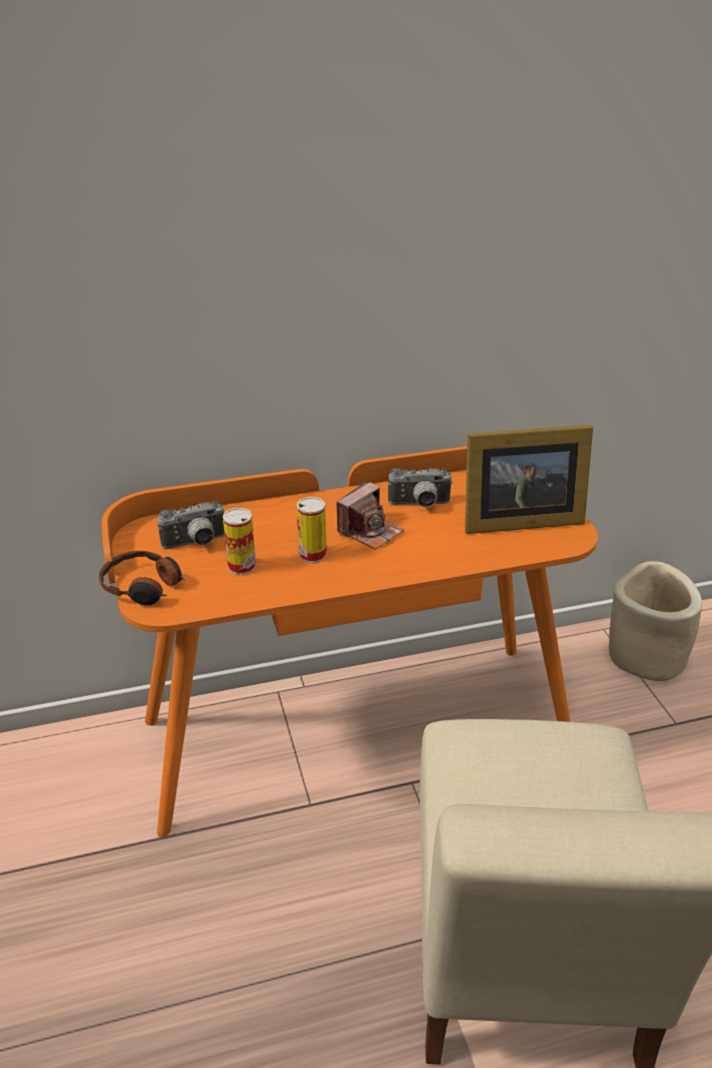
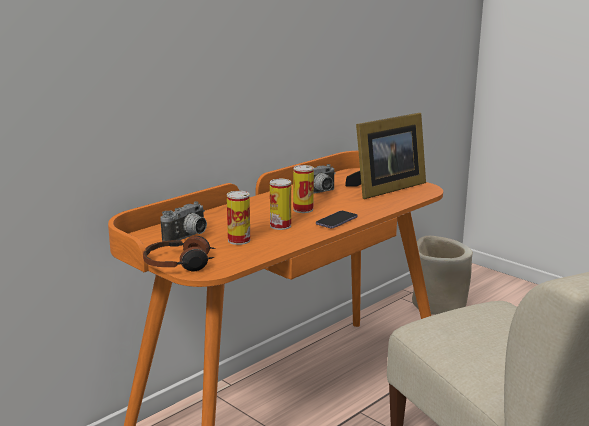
camera: 30 degrees left, 15 degrees down
camera [336,482,404,550] -> can [293,165,314,213]
none -> phone [316,211,358,228]

